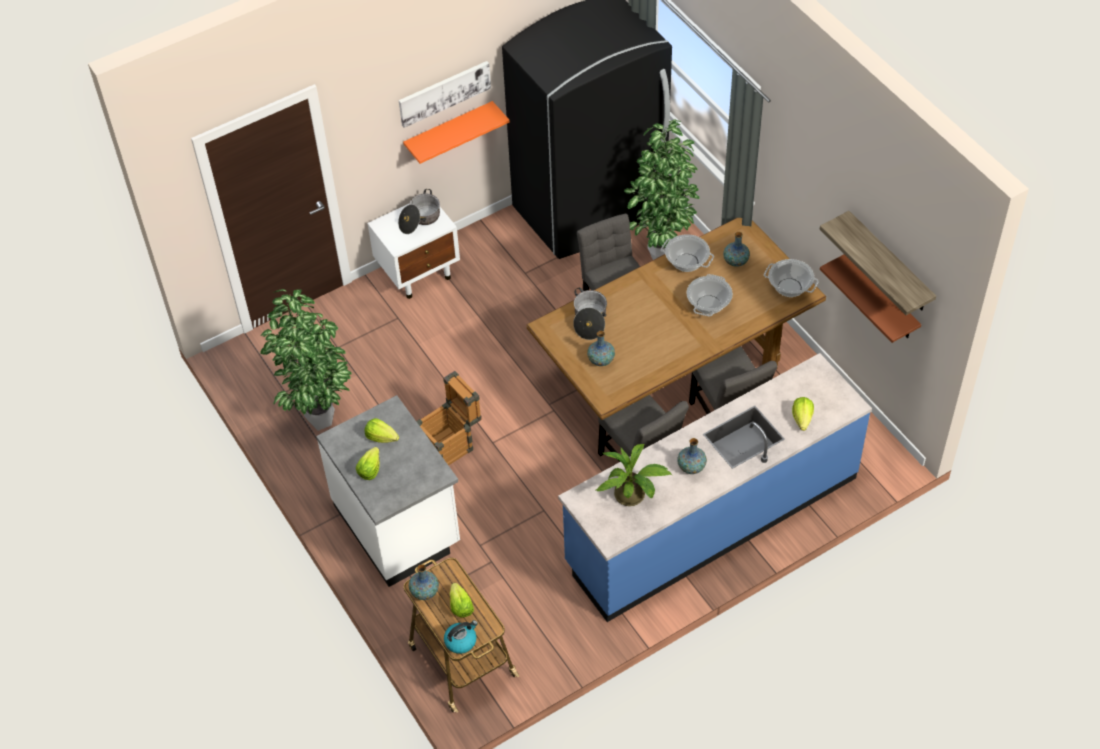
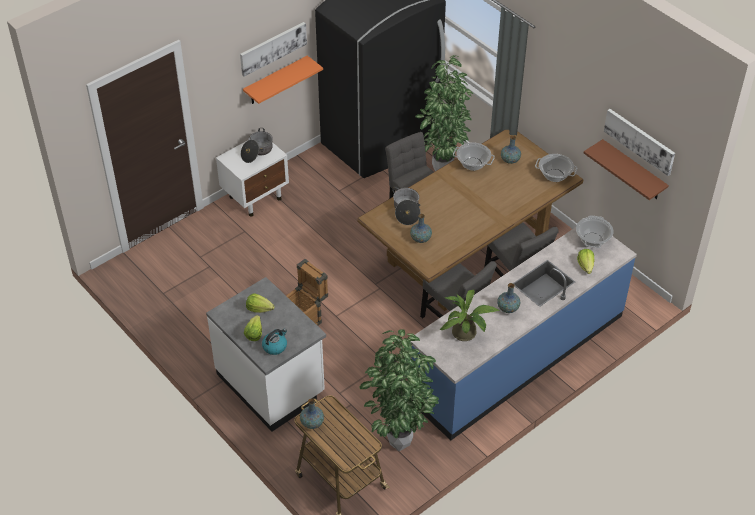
camera: 10 degrees left, 5 degrees down
potted plant [260,289,352,431] -> potted plant moved to [359,329,439,451]
kettle [444,620,478,654] -> kettle moved to [262,329,287,355]
lettuce [450,583,474,618] -> none
cooking pot [687,274,733,317] -> cooking pot moved to [576,215,614,248]
shelf [820,211,936,315] -> picture [604,109,675,176]

